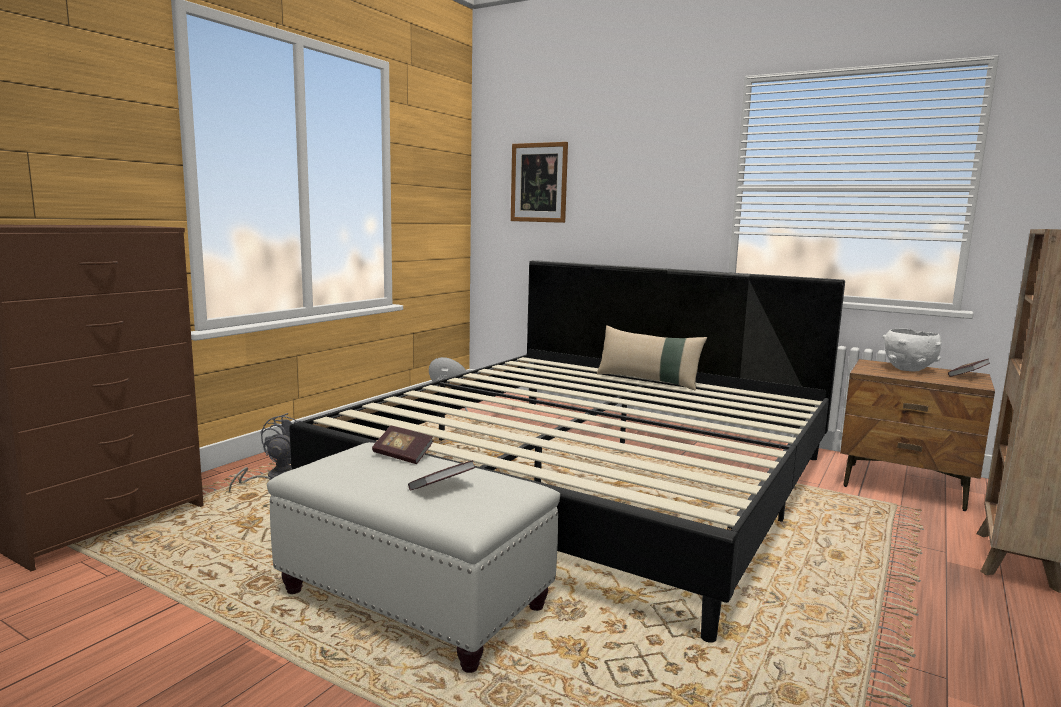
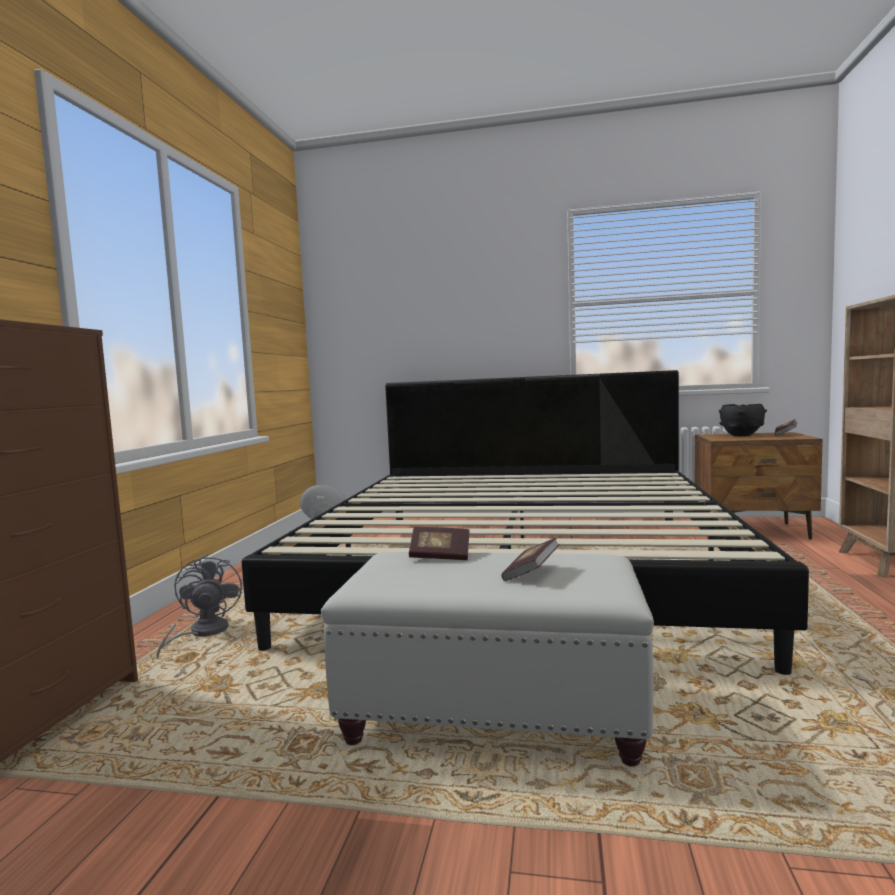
camera: 20 degrees left, 5 degrees down
picture [511,142,568,223] -> none
beige pillow [597,325,707,391] -> none
white bowl [882,329,942,372] -> black bowl [719,404,767,436]

